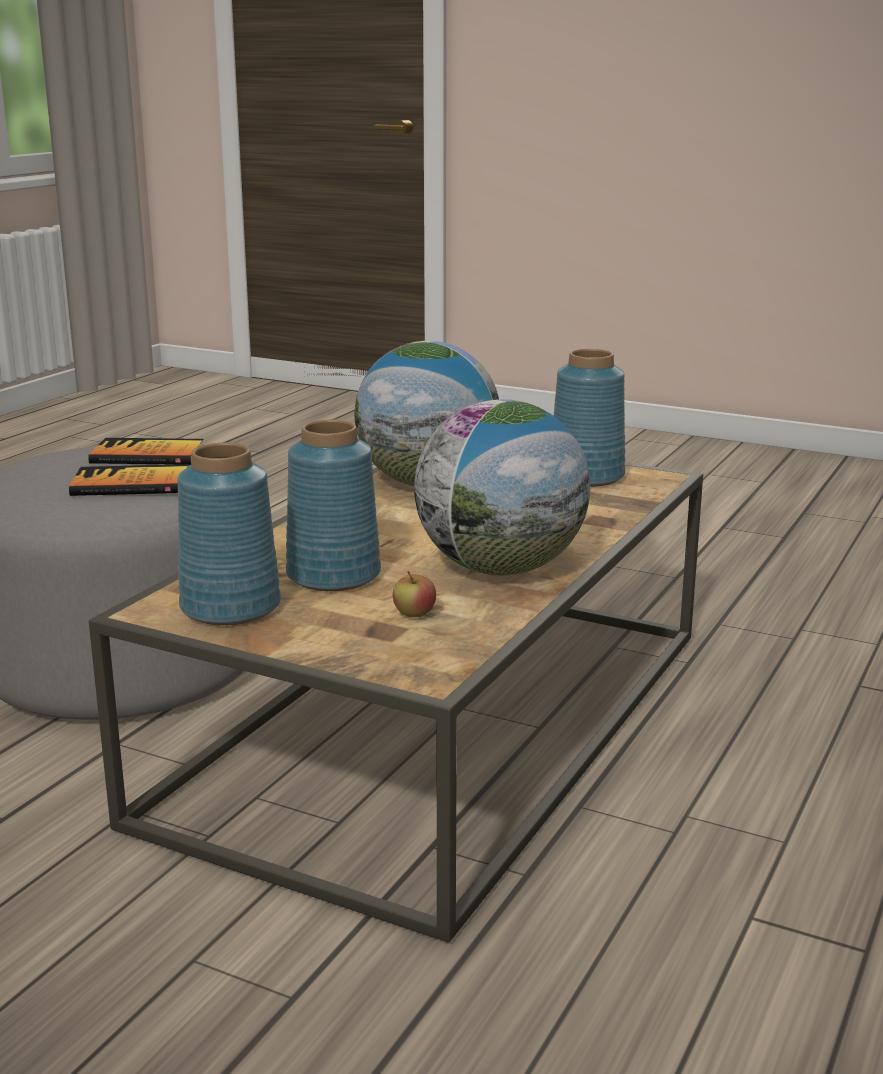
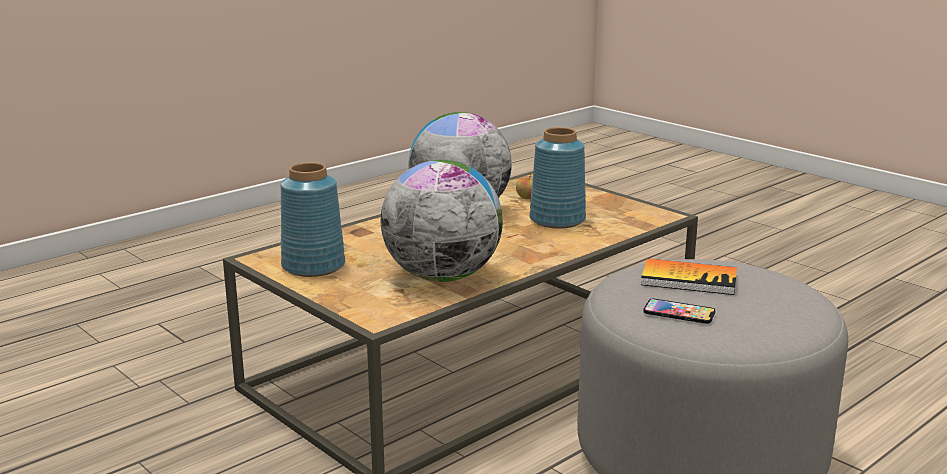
camera: 160 degrees left, 0 degrees up
book [88,438,204,465] -> phone [643,299,715,324]
blue vase [177,443,281,625] -> none

